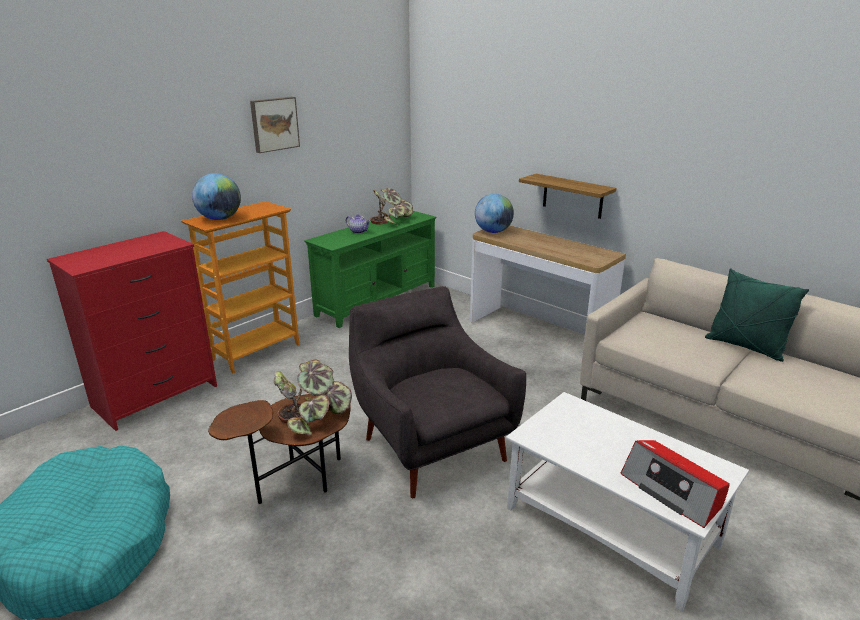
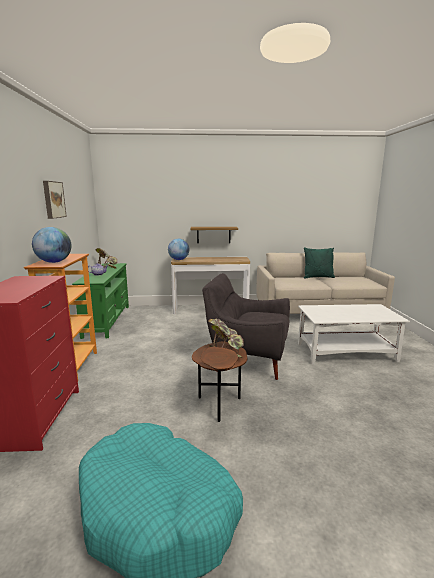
camera: 45 degrees left, 10 degrees down
radio [621,440,730,528] -> none

